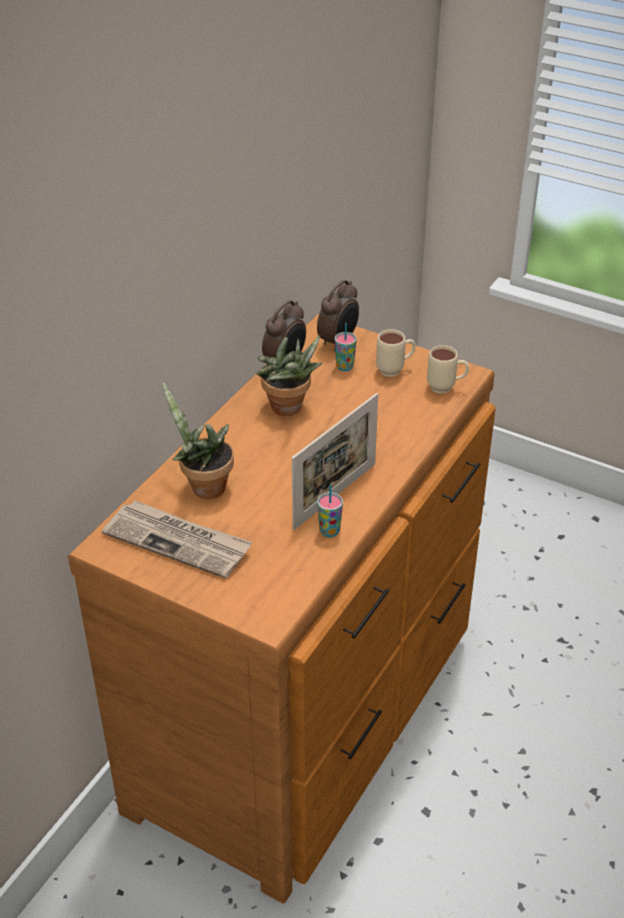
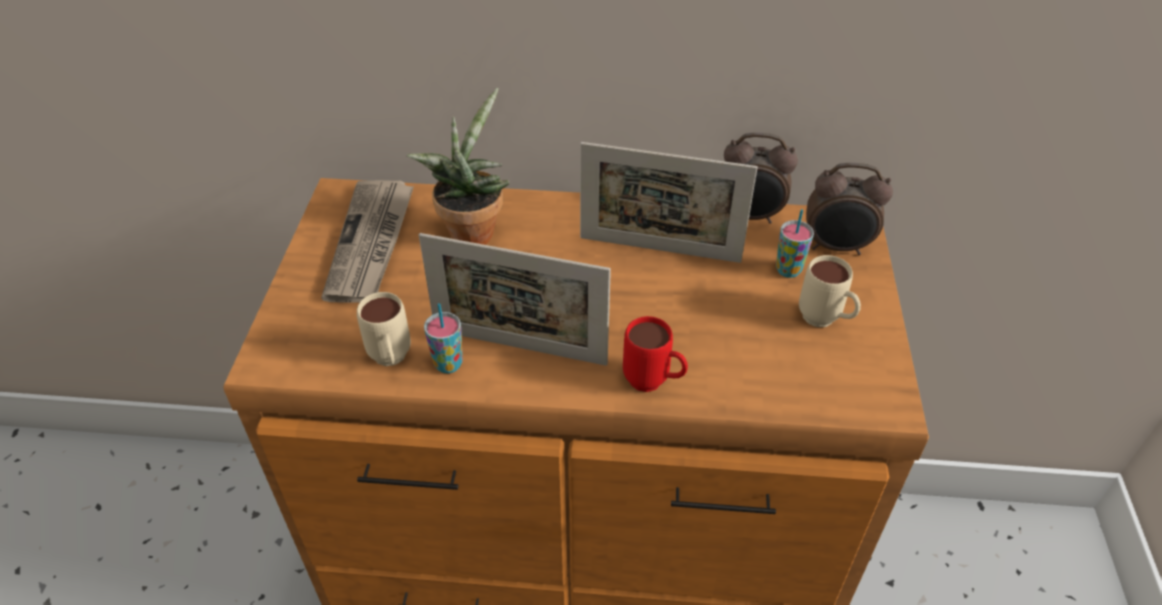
camera: 65 degrees right, 5 degrees up
potted plant [256,335,323,416] -> picture frame [580,142,758,263]
beige mug [427,345,469,394] -> beige mug moved to [357,292,411,366]
none -> red mug [623,316,688,392]

